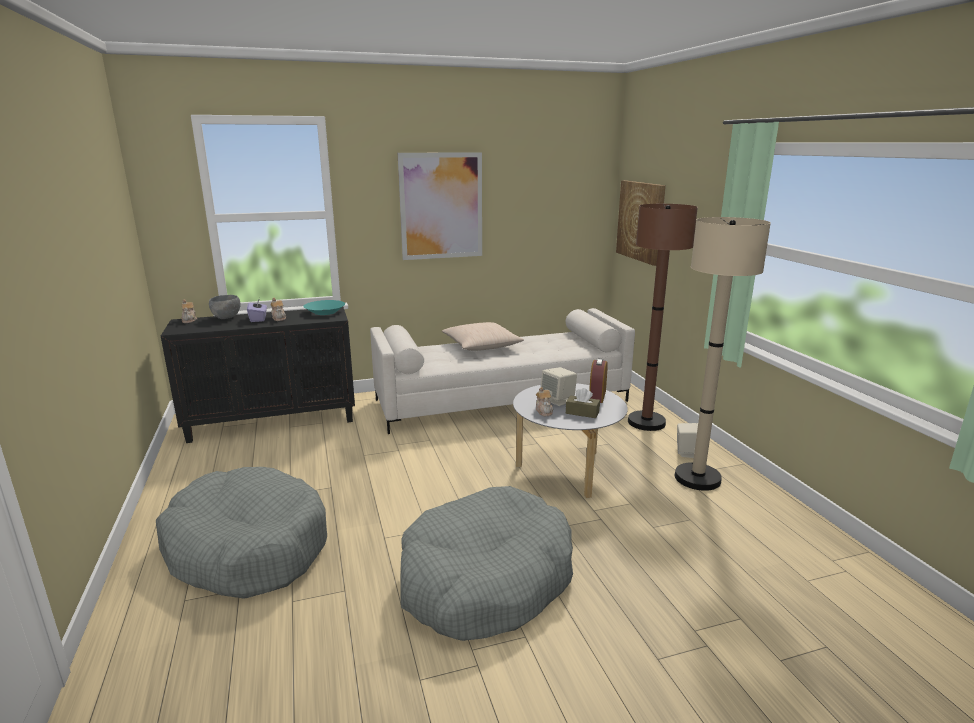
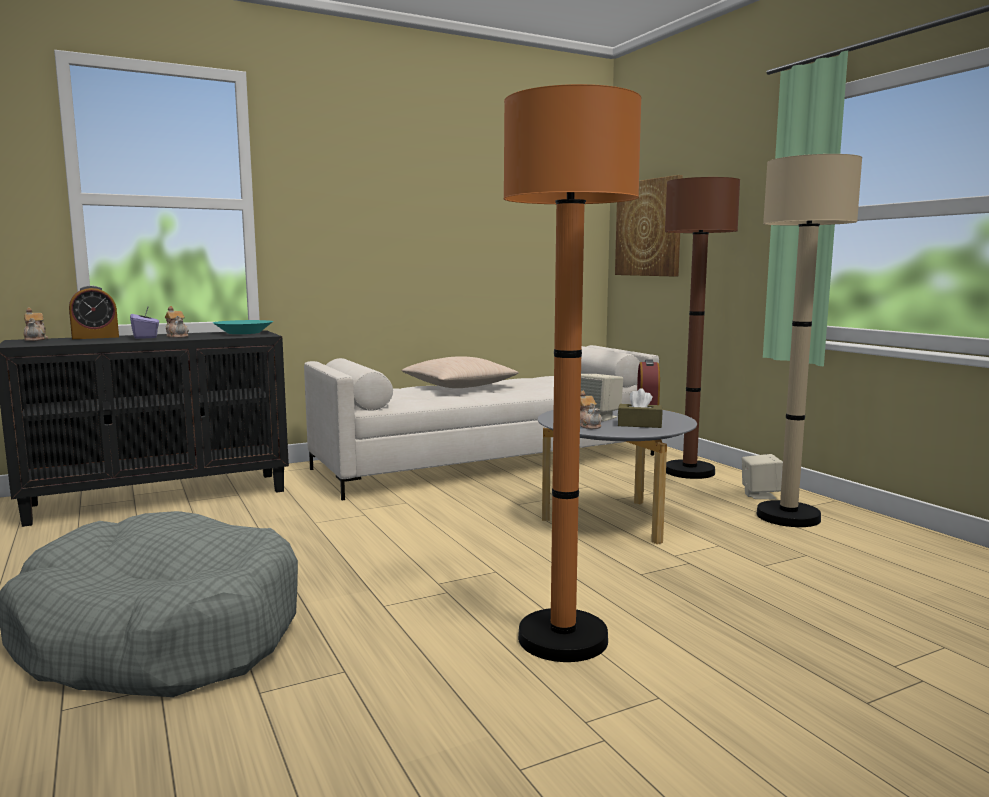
camera: 10 degrees left, 10 degrees down
grey bowl [209,295,241,319] -> alarm clock [69,285,119,339]
picture [398,152,482,260] -> none
grey dog bed [400,486,573,641] -> orange floor lamp [503,84,641,662]

